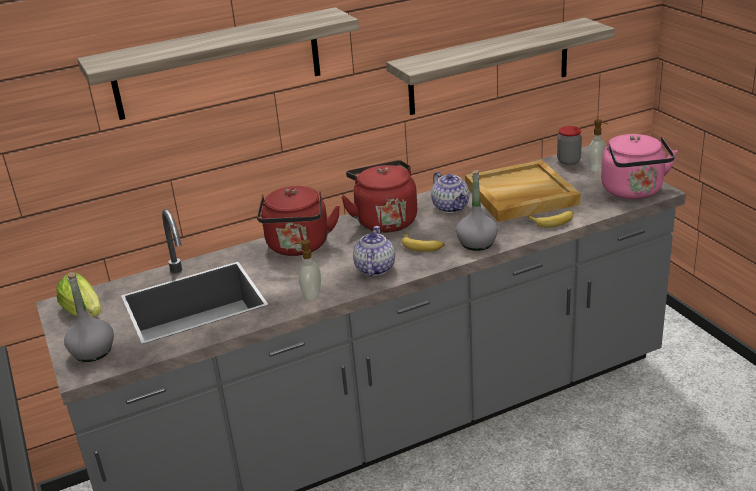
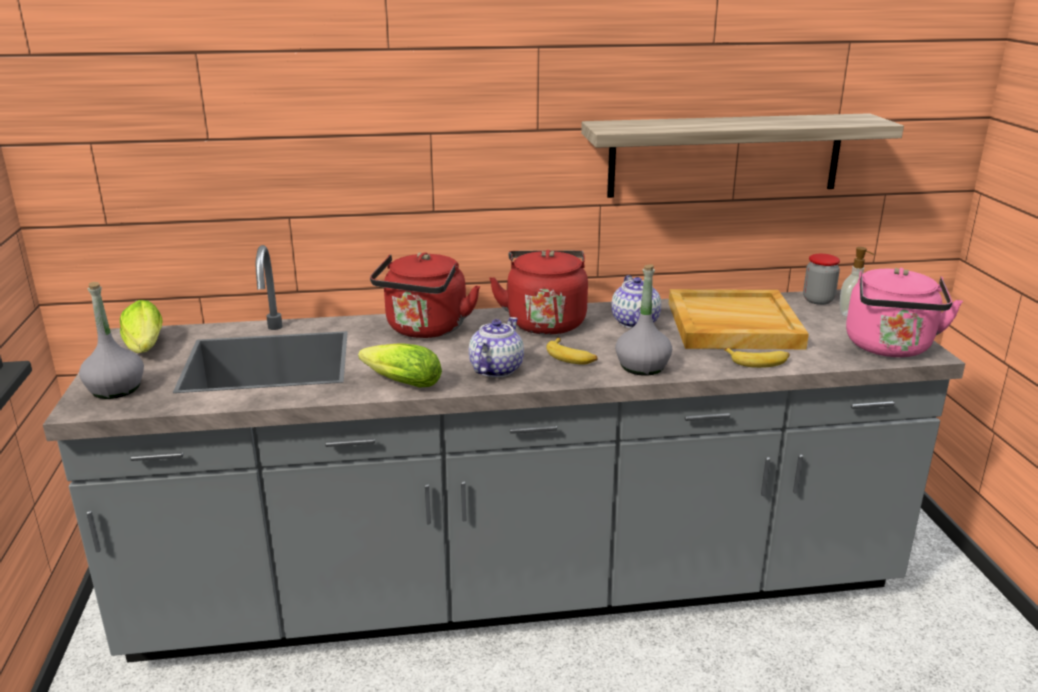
camera: 15 degrees right, 5 degrees down
shelf [77,7,359,120] -> none
soap dispenser [294,239,321,301] -> lettuce [358,344,442,388]

